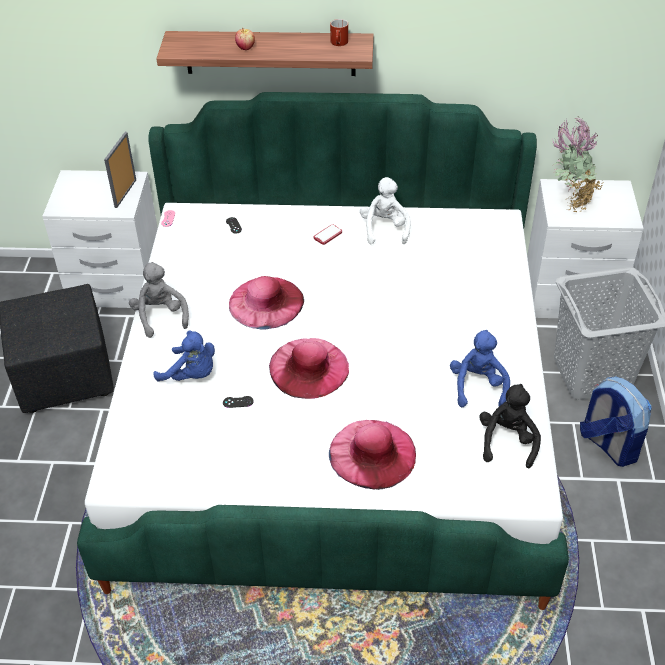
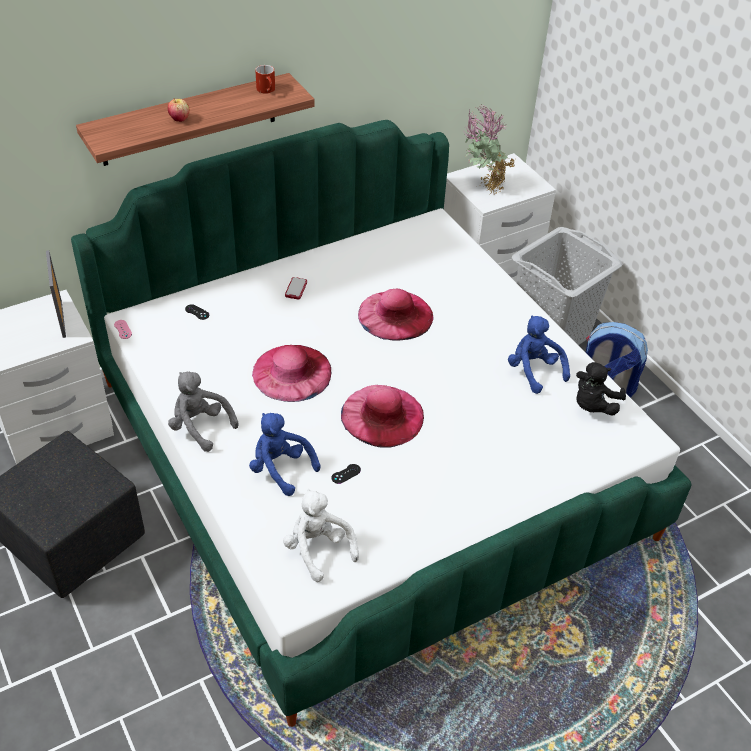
camera: 35 degrees left, 0 degrees up
blue plush toy [153,331,215,381] -> blue plush toy turned 135 degrees counterclockwise [249,413,321,496]
pink hat [329,420,416,490] -> pink hat moved to [358,289,434,340]
white plush toy [360,177,411,244] -> white plush toy moved to [283,489,359,582]
black plush toy [479,384,541,468] -> black plush toy turned 120 degrees counterclockwise [576,362,626,415]

